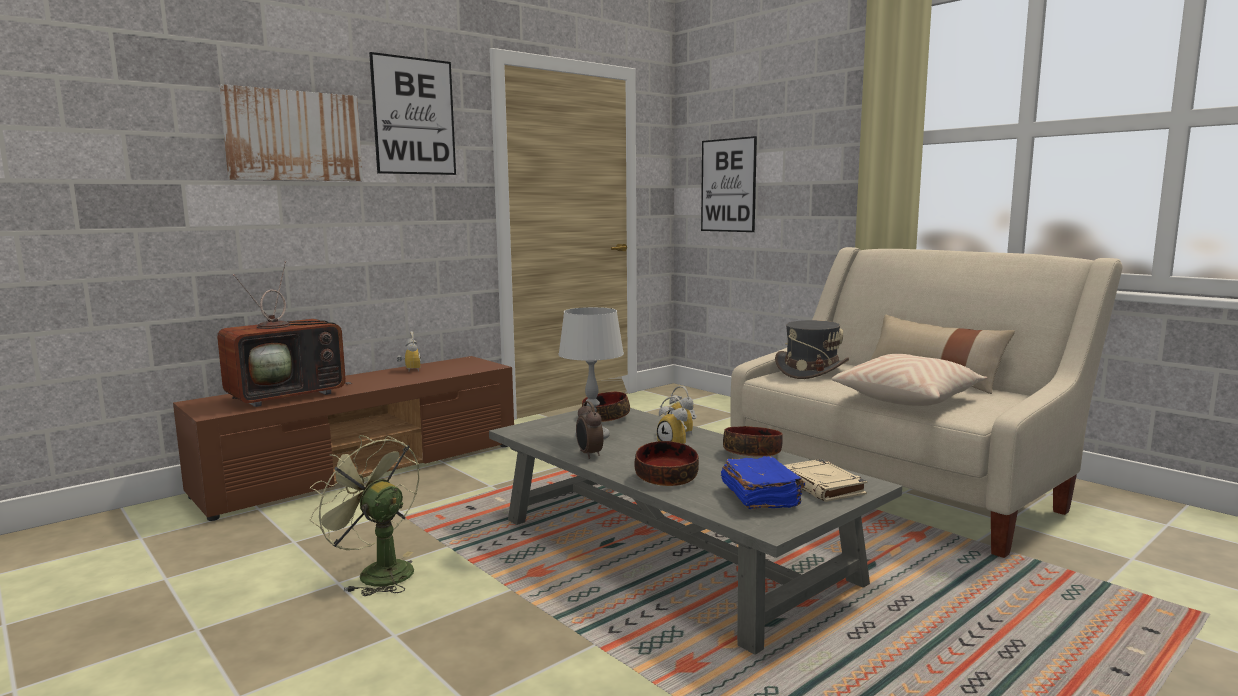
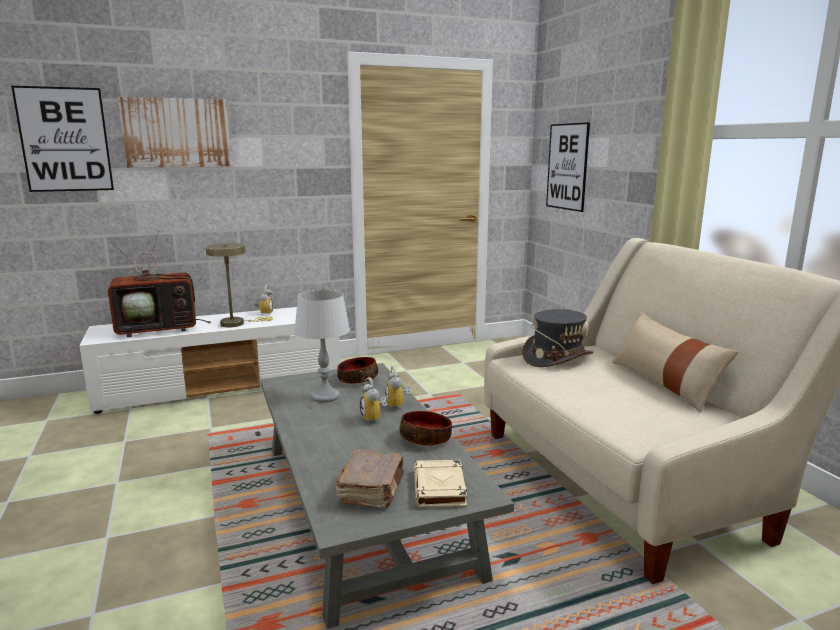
camera: 20 degrees right, 5 degrees up
brown tv stand [173,356,514,521] -> white tv stand [80,307,340,414]
green fan [310,435,419,596] -> none
picture [369,52,456,175] -> picture moved to [11,86,114,192]
alarm clock [576,401,604,459] -> none
bowl [634,441,699,486] -> none
blue book [721,456,805,509] -> brown book [336,449,404,509]
beige pillow [831,354,988,406] -> none
none -> beige table lamp [206,243,273,327]

